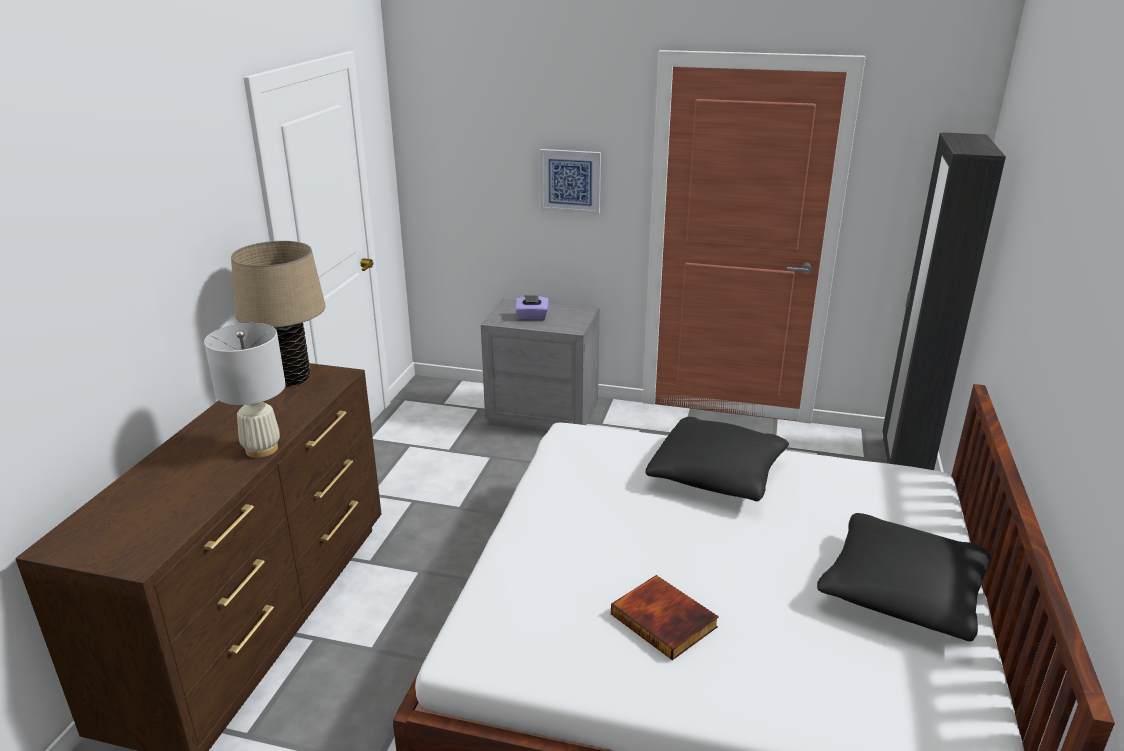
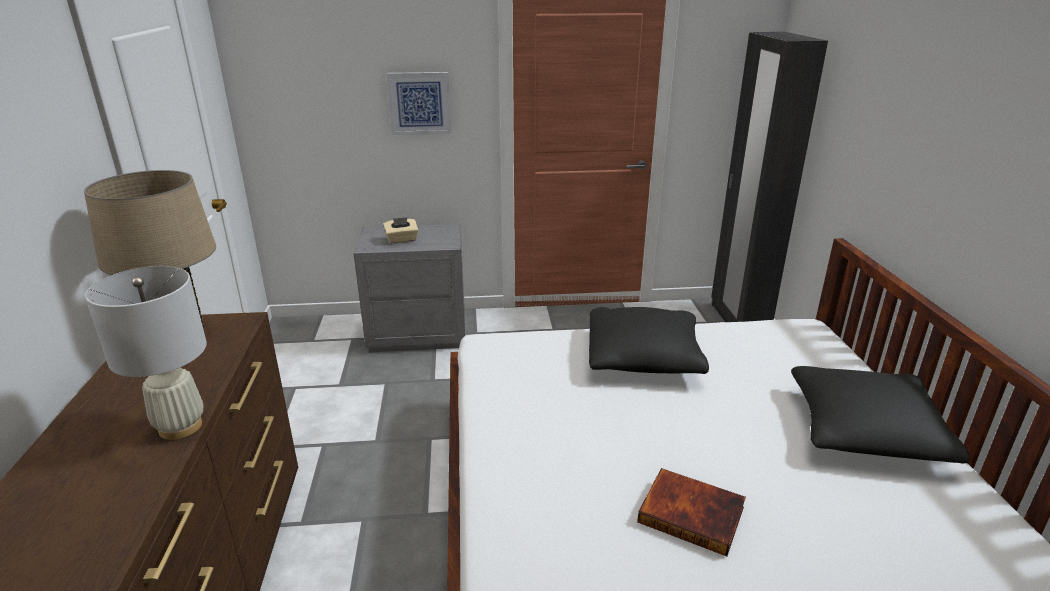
camera: 20 degrees left, 0 degrees up
purple tissue box [515,295,549,320] -> beige tissue box [383,217,418,244]

